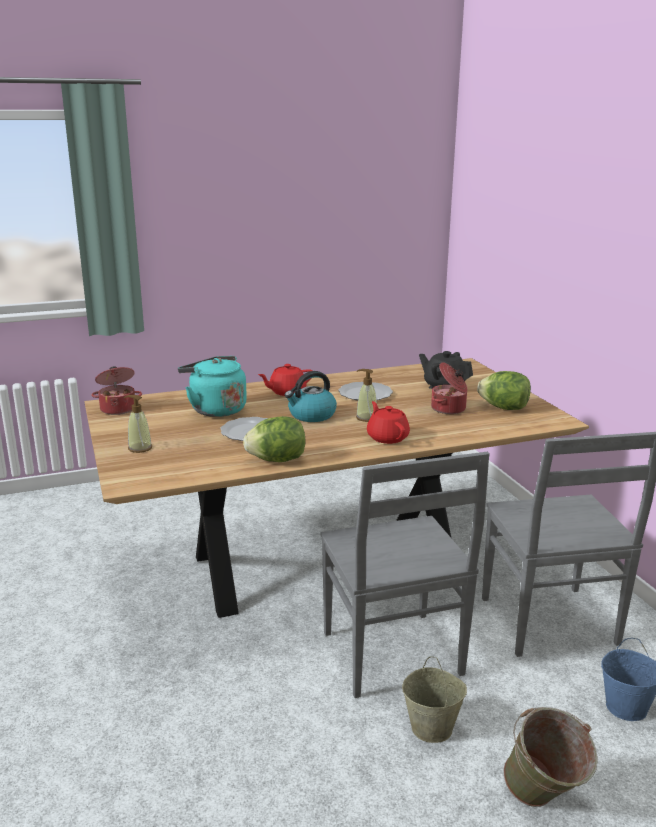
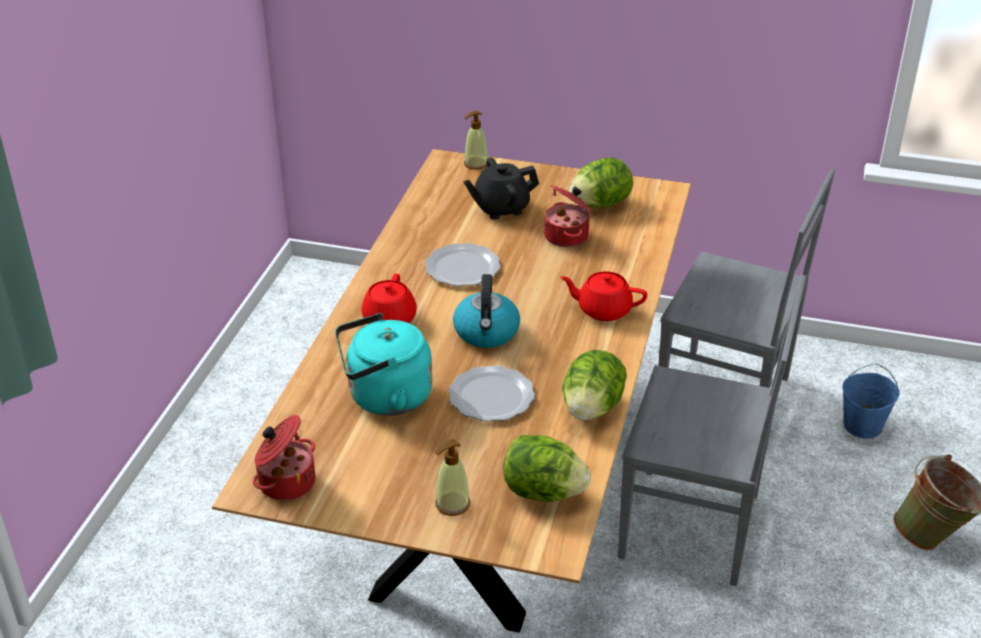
camera: 55 degrees left, 15 degrees up
soap dispenser [356,369,377,422] -> soap dispenser moved to [464,111,488,170]
beige bucket [402,656,467,743] -> none
none -> lettuce [504,435,591,502]

